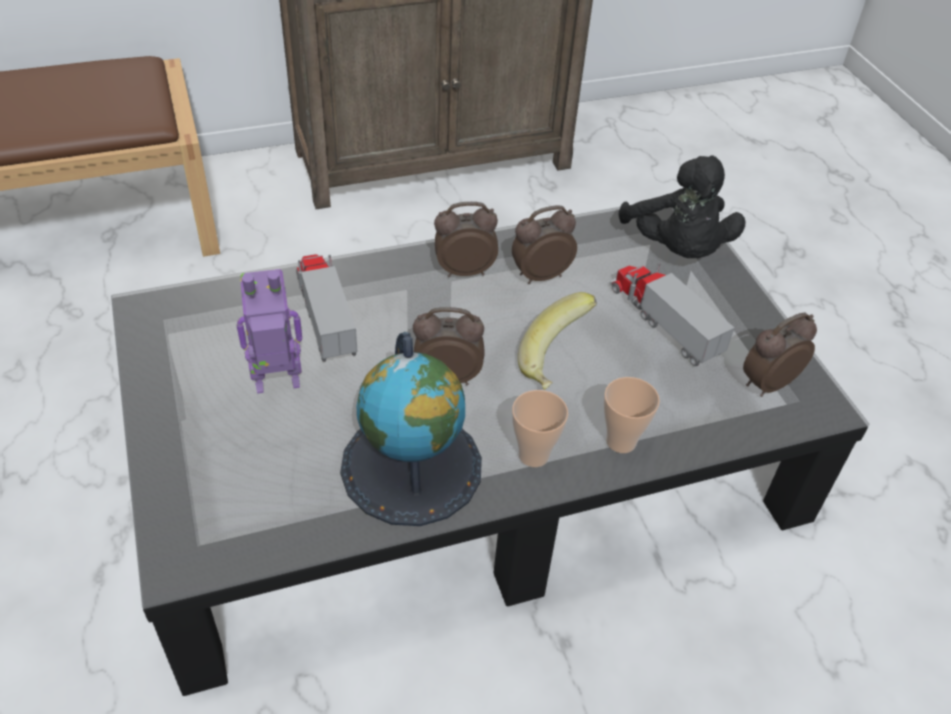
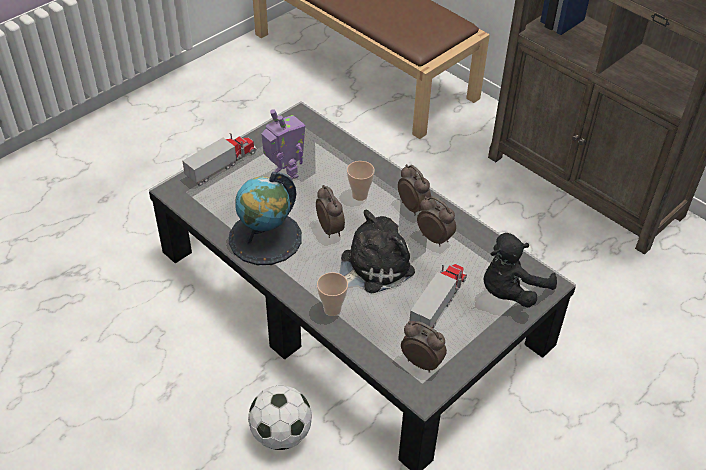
camera: 65 degrees right, 0 degrees up
toy truck [296,254,358,362] -> toy truck moved to [183,133,257,186]
cup [512,390,568,467] -> cup moved to [347,161,375,201]
banana [518,292,597,390] -> plush toy [339,210,415,293]
none -> football [248,385,312,450]

